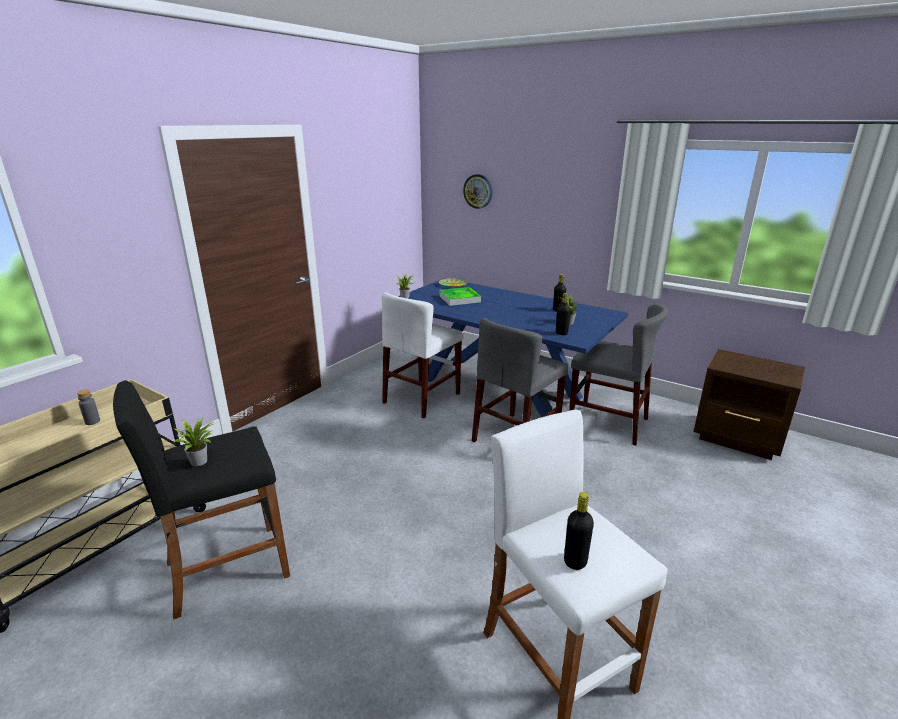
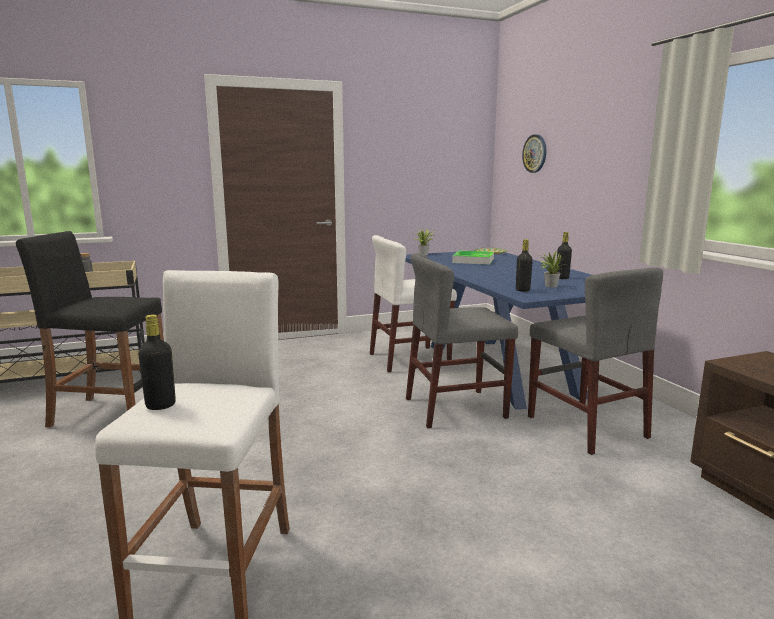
camera: 35 degrees right, 10 degrees down
potted plant [174,417,214,466] -> none

